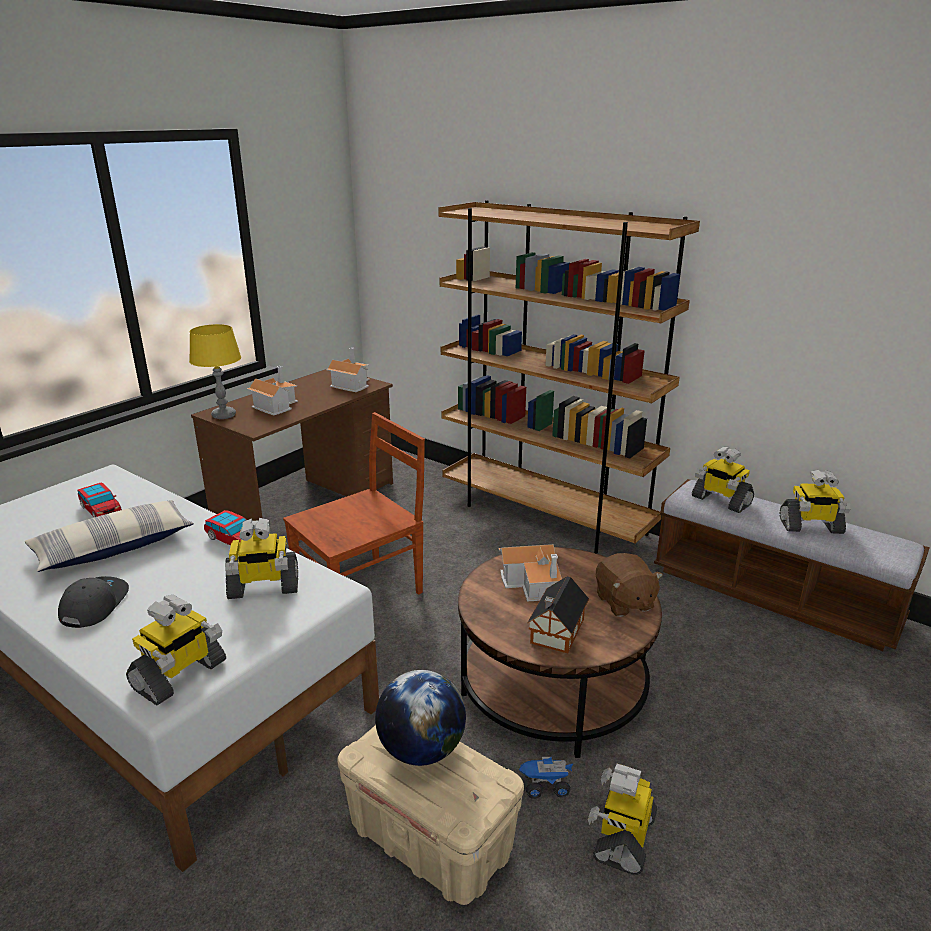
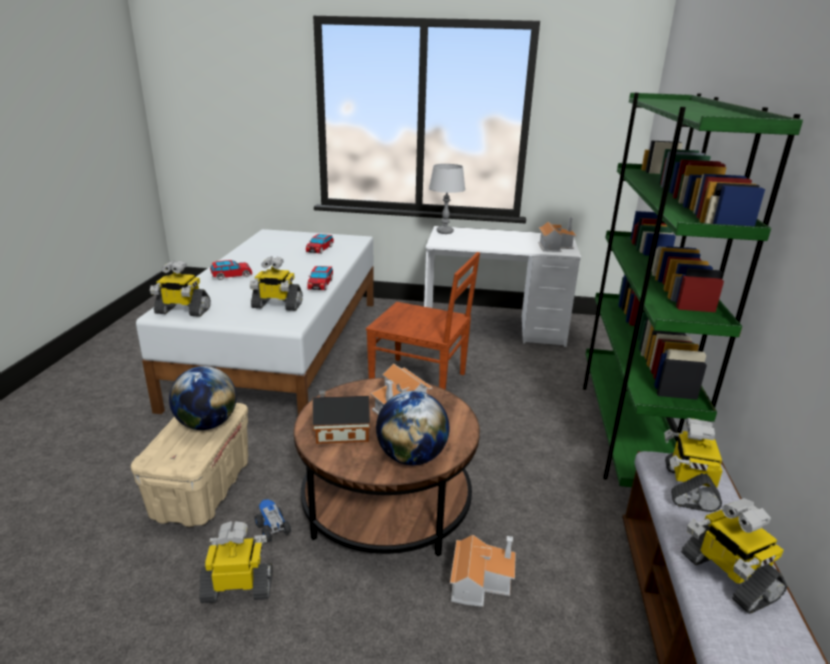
camera: 60 degrees right, 0 degrees up
pillow [25,500,194,572] -> none
grey cap [58,576,129,628] -> toy car [210,260,252,280]
yellow table lamp [189,324,241,419] -> grey table lamp [429,164,465,234]
brown desk [191,369,393,521] -> white desk [424,226,581,347]
toy robot [225,518,298,599] -> toy robot turned 45 degrees counterclockwise [250,256,303,311]
toy house [247,366,298,416] -> toy house moved to [450,535,516,607]
brown bookcase [438,200,700,554] -> green bookcase [583,93,803,487]
brown plush toy [596,553,663,617] -> globe [376,391,449,465]

